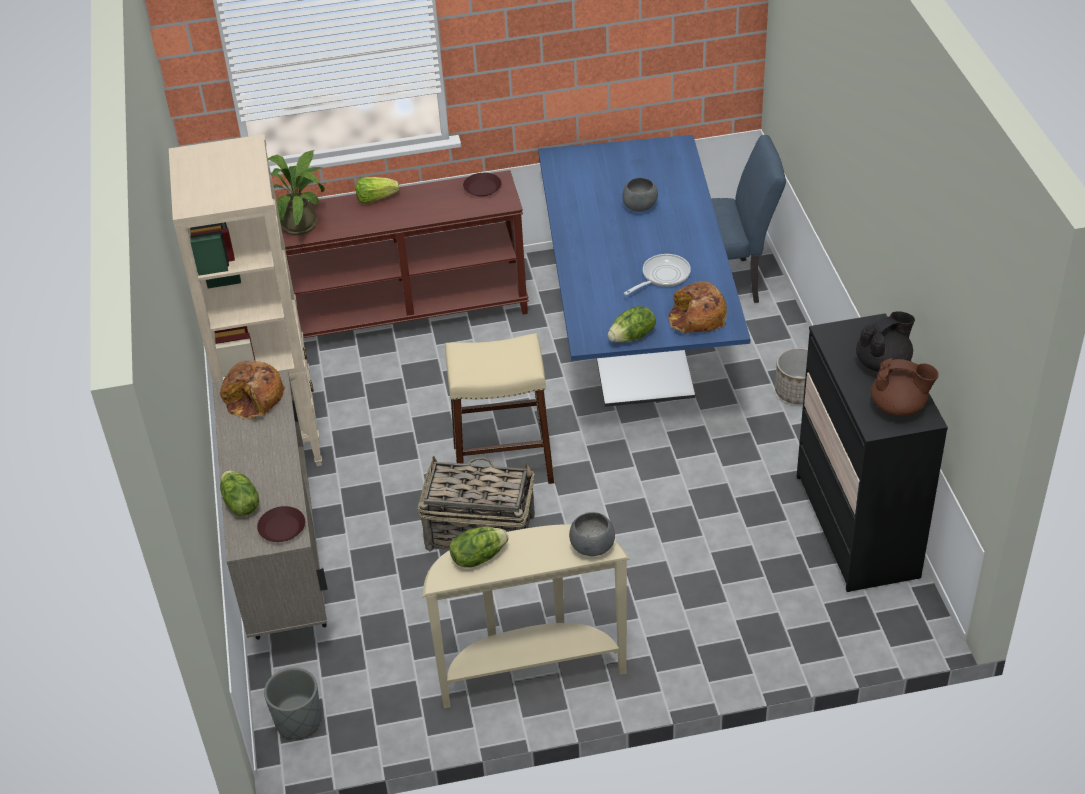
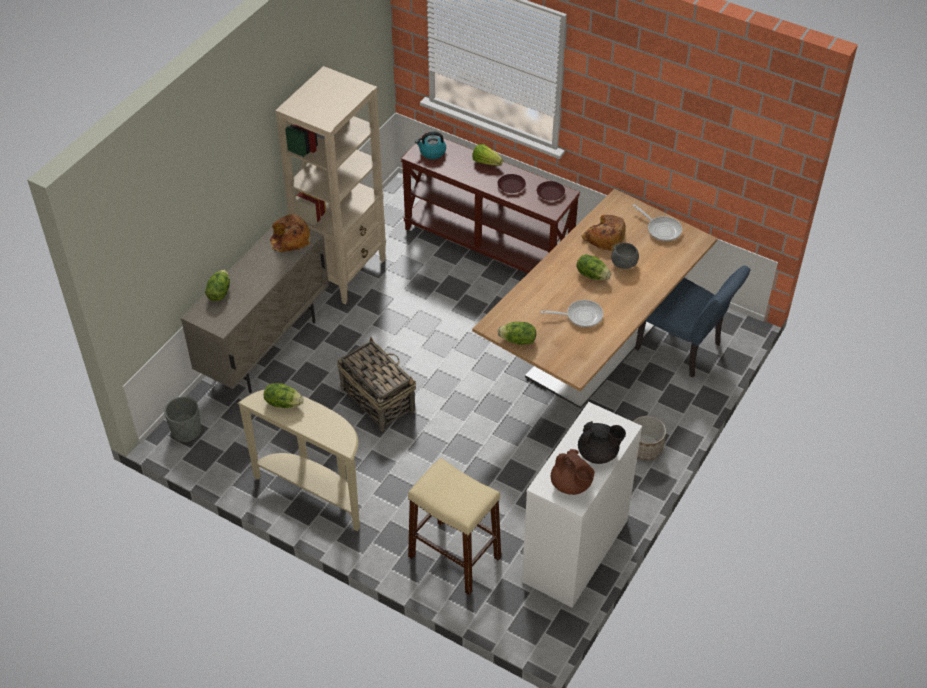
camera: 40 degrees right, 5 degrees up
brown plate [257,506,305,542] -> brown plate moved to [497,174,526,193]
potted plant [268,150,325,235] -> kettle [415,131,446,159]
beige stool [445,333,554,484] -> beige stool moved to [408,457,501,595]
blue dining table [538,135,750,407] -> beige dining table [472,188,718,409]
grey bowl [569,512,615,556] -> none
bread [668,281,727,334] -> bread moved to [581,215,626,251]
black dresser [797,313,948,592] -> white dresser [522,402,642,608]
none -> lettuce [576,254,611,280]
none -> frying pan [633,204,682,242]

